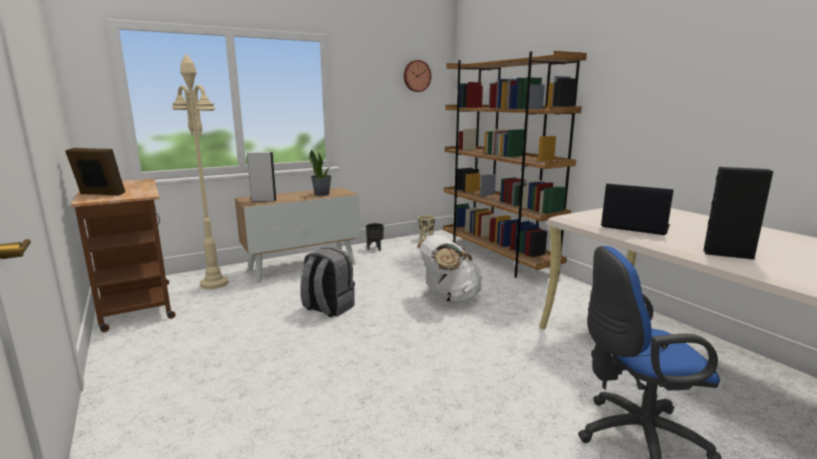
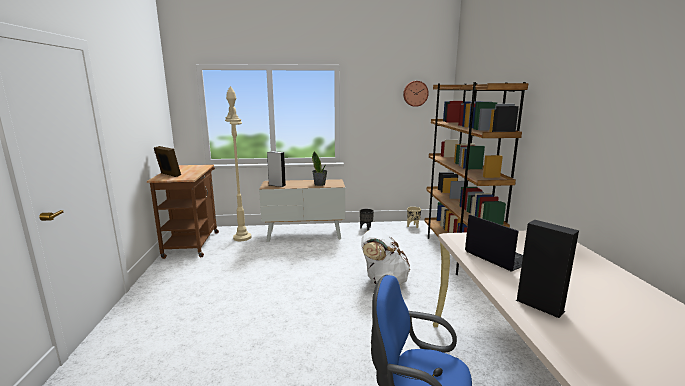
camera: 25 degrees right, 0 degrees up
grey backpack [301,247,355,318] -> none

